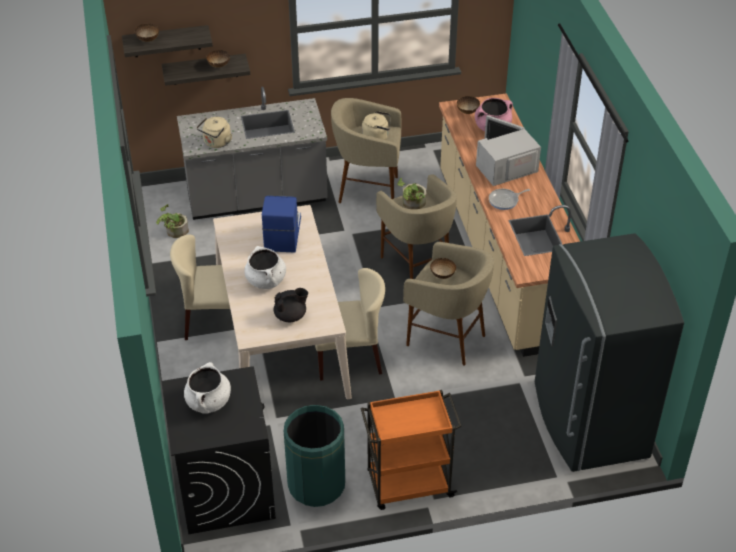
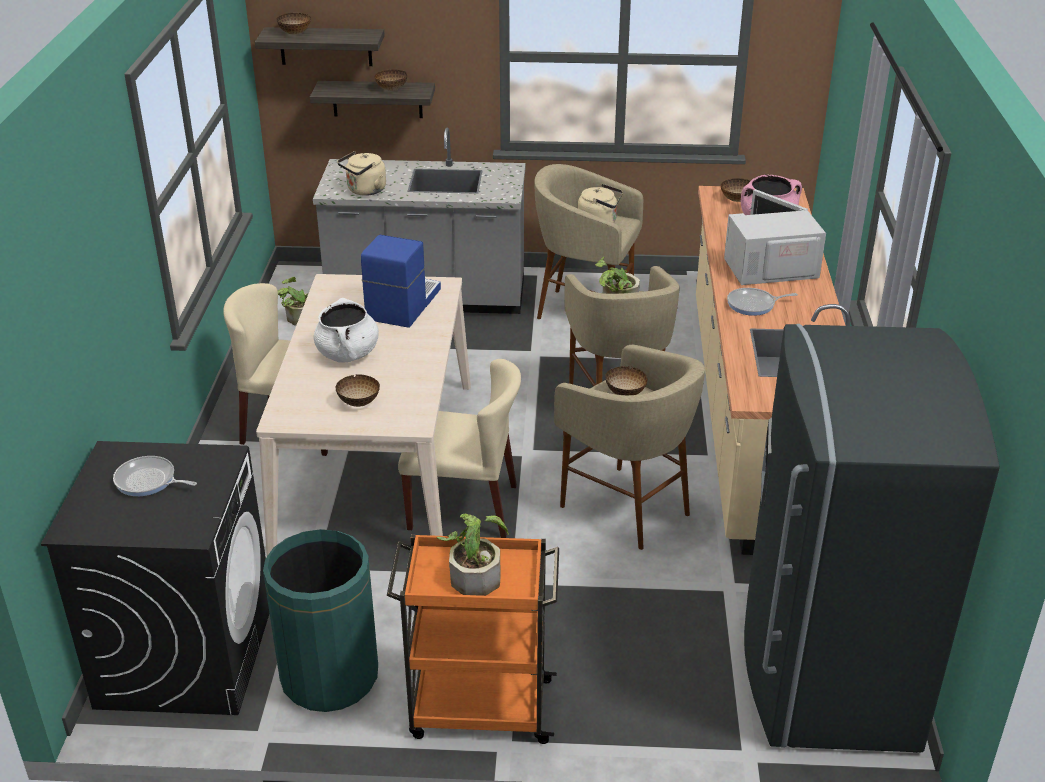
camera: 15 degrees right, 10 degrees down
white cooking pot [184,362,231,414] -> frying pan [113,456,197,496]
black teapot [274,288,308,322] -> bowl [336,374,380,407]
none -> potted plant [437,514,509,596]

